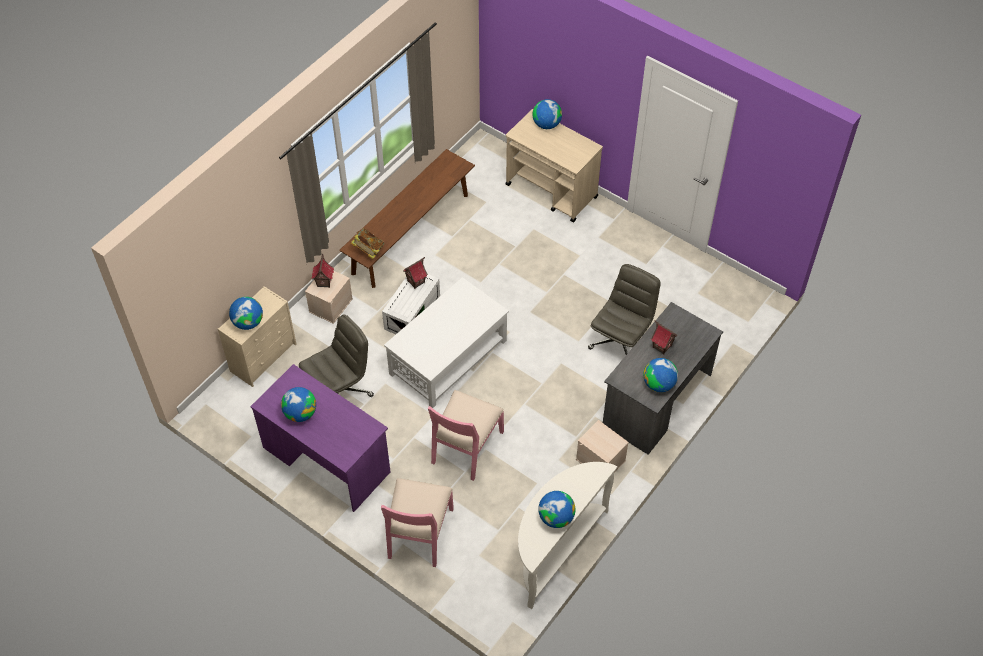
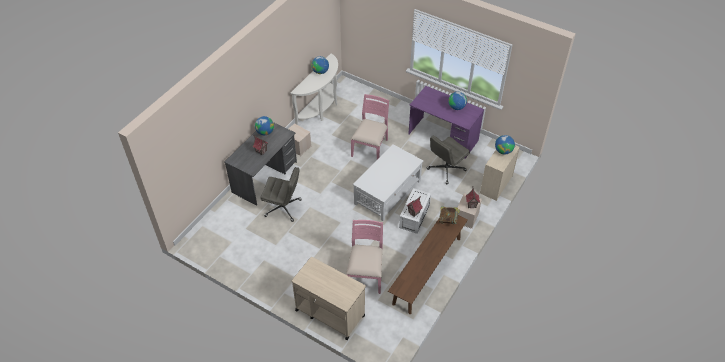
camera: 175 degrees right, 5 degrees down
pink chair [381,478,454,567] -> pink chair moved to [346,220,383,294]
globe [532,99,562,129] -> none
grey office chair [588,264,661,355] -> grey office chair turned 105 degrees counterclockwise [261,167,302,222]

